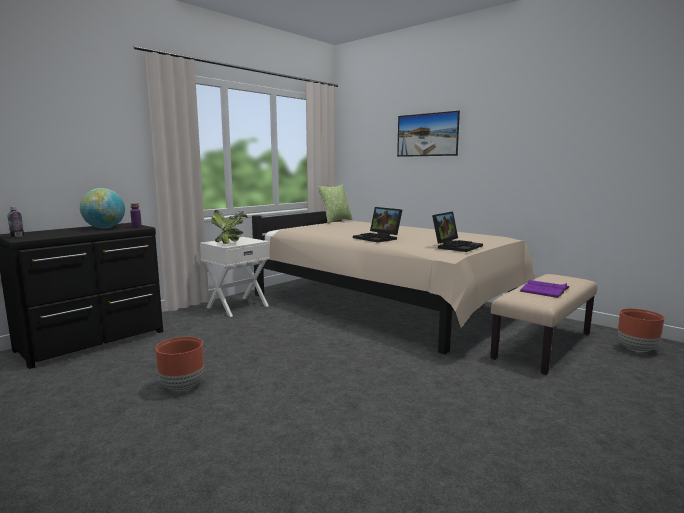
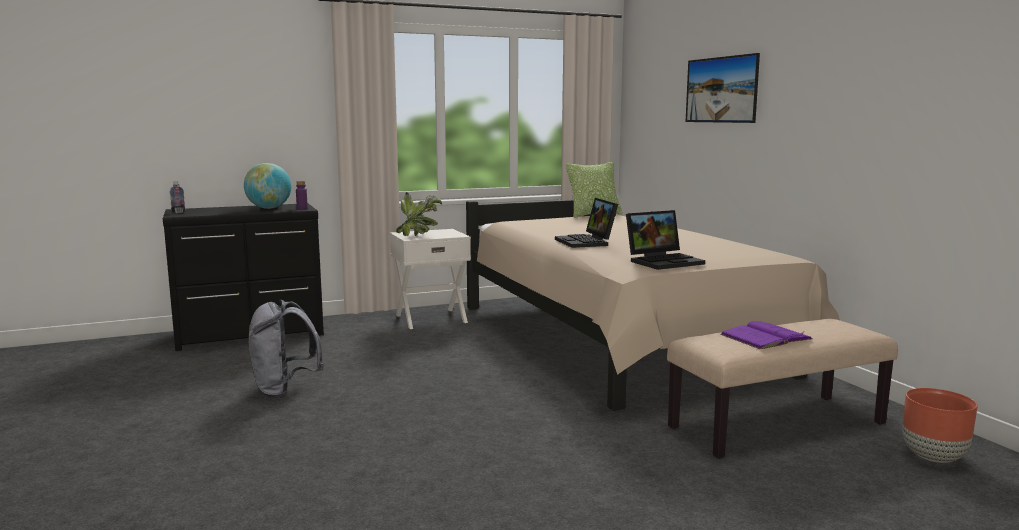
camera: 25 degrees right, 0 degrees up
brown planter [155,337,204,391] -> grey backpack [249,300,324,398]

